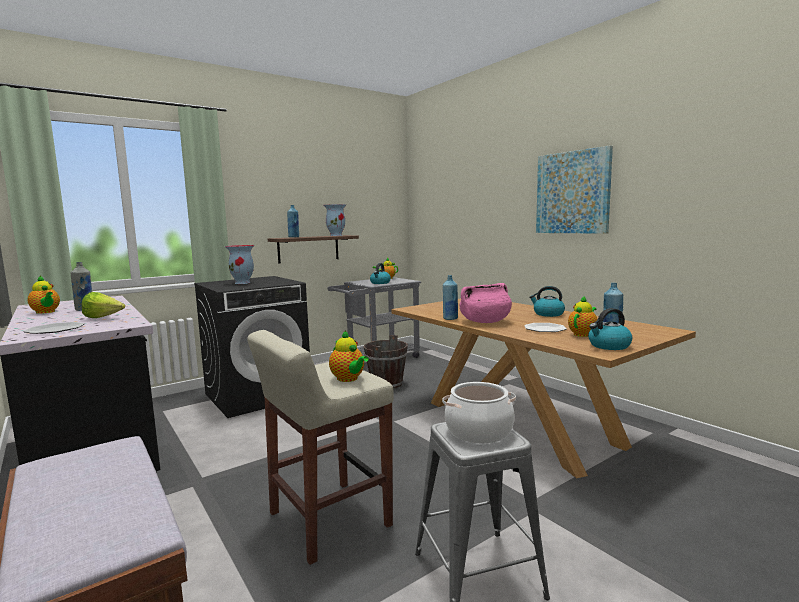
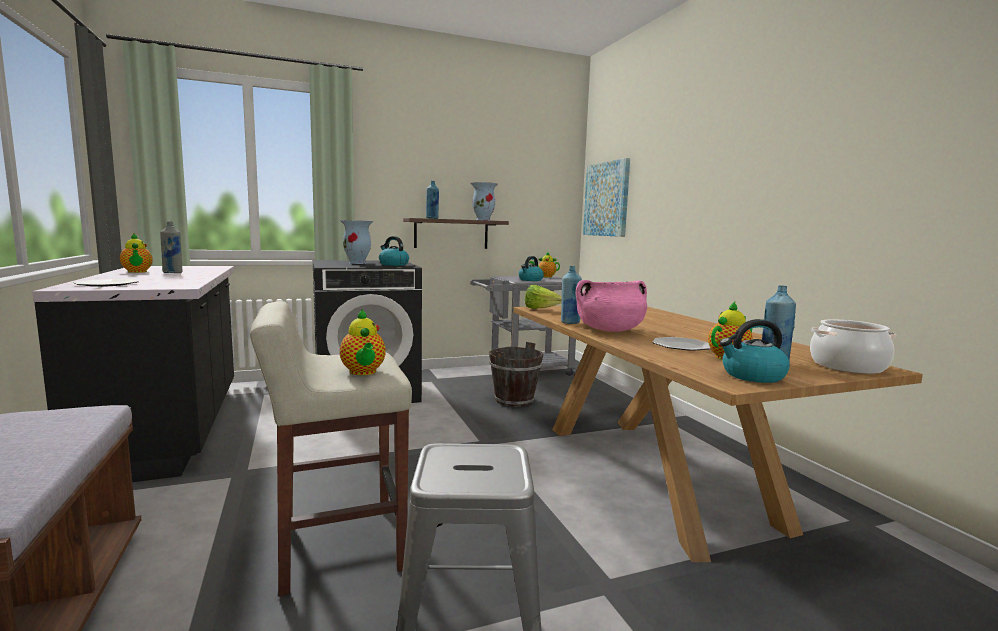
camera: 15 degrees right, 0 degrees up
lettuce [81,292,125,318] -> lettuce moved to [525,285,562,309]
cooking pot [442,382,516,444] -> cooking pot moved to [810,319,896,374]
kettle [529,286,565,317] -> kettle moved to [379,236,409,266]
picture [536,146,613,234] -> picture moved to [583,158,630,237]

